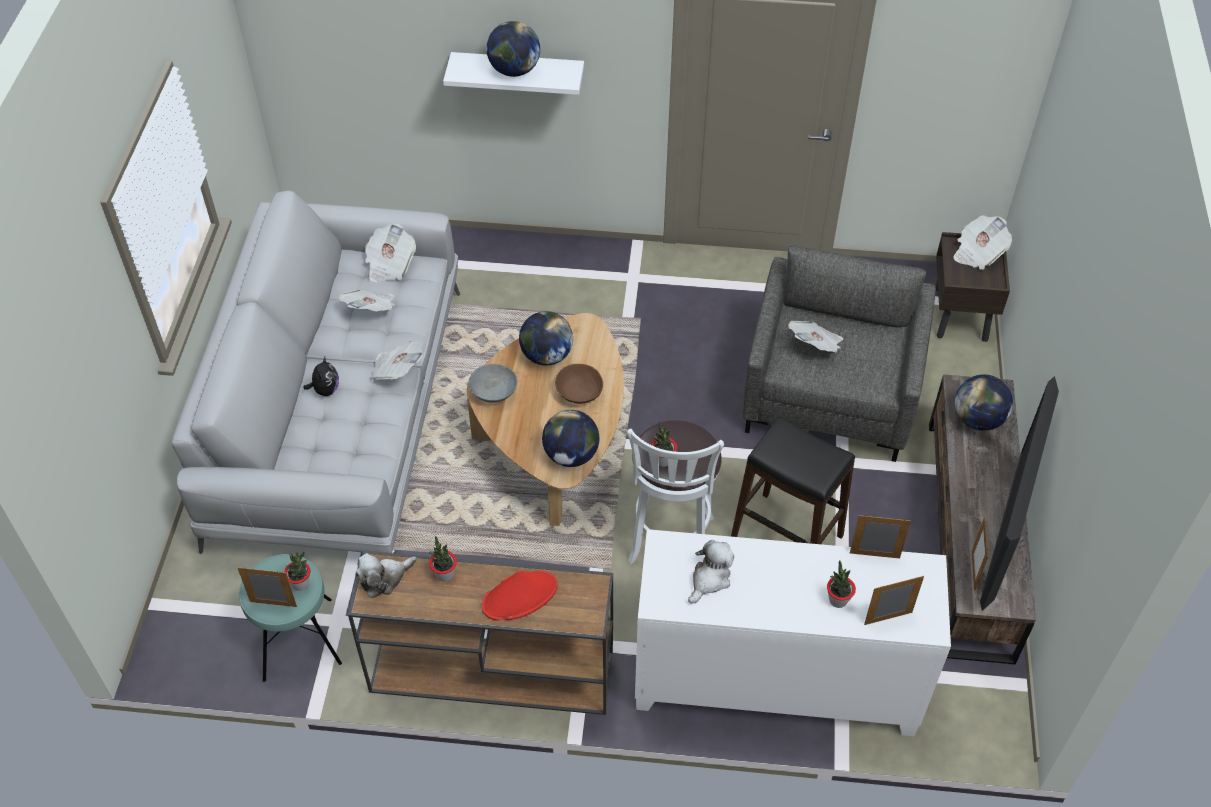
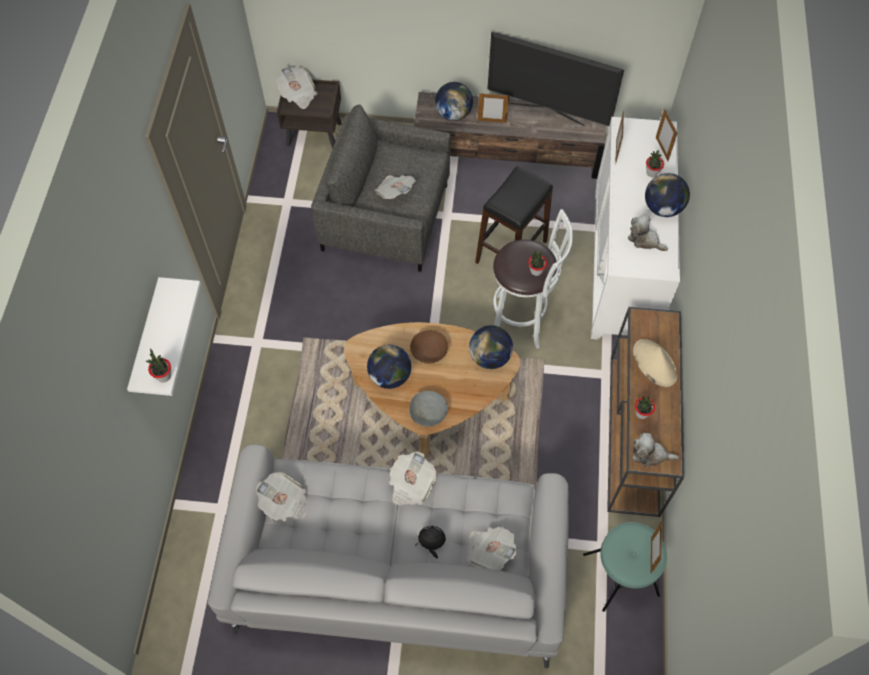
camera: 90 degrees left, 10 degrees up
potted plant [284,552,310,591] -> potted plant moved to [146,348,171,382]
newspaper [339,289,395,311] -> newspaper moved to [466,526,517,570]
plush toy [355,553,417,598] -> plush toy turned 135 degrees clockwise [633,433,679,467]
red hat [482,570,558,621] -> beige hat [633,339,677,387]
globe [486,21,540,77] -> globe moved to [645,173,690,217]
picture frame [972,517,988,591] -> picture frame moved to [478,93,509,123]

